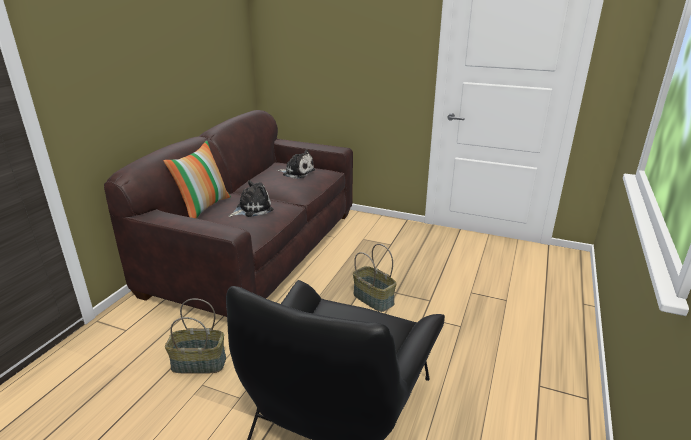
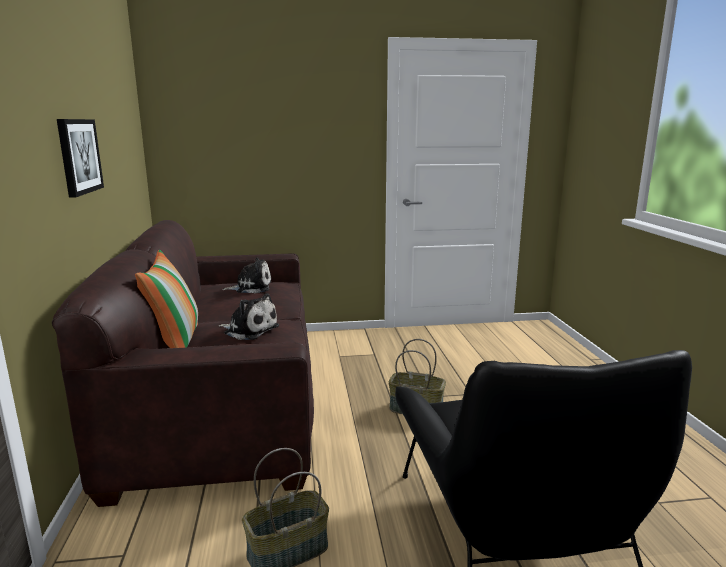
camera: 30 degrees left, 10 degrees down
plush toy [229,180,273,217] -> plush toy turned 90 degrees clockwise [219,293,279,340]
none -> picture [57,119,104,197]

